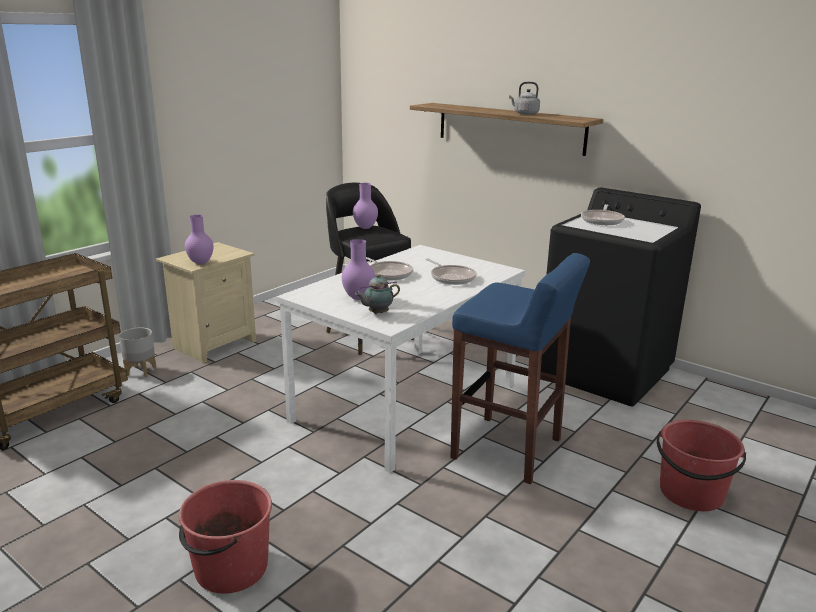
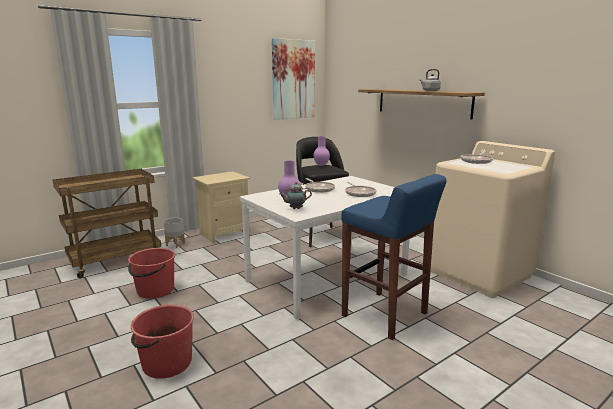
camera: 15 degrees right, 5 degrees down
purple vase [185,215,213,264] -> none
black washing machine [541,188,701,406] -> beige washing machine [430,141,555,298]
red bucket [657,419,746,511] -> red bucket moved to [128,248,175,299]
none -> picture [272,38,315,120]

